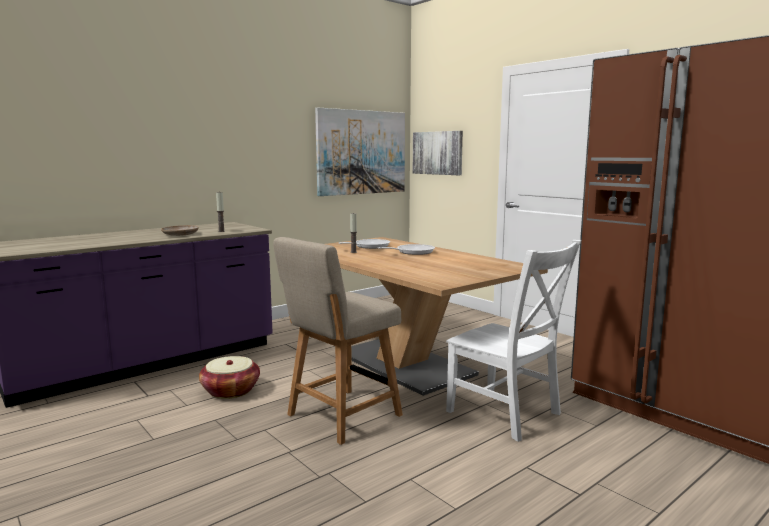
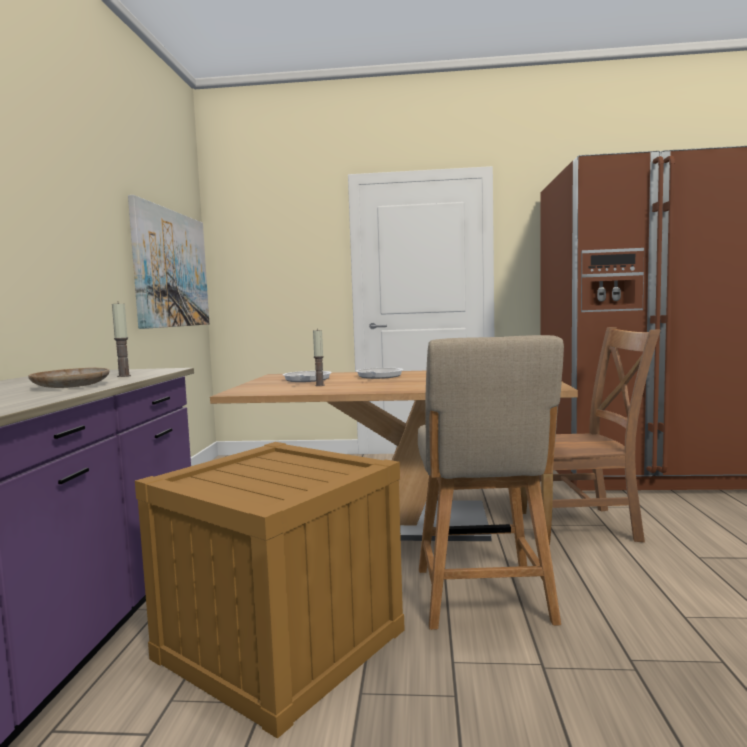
camera: 45 degrees left, 5 degrees down
basket [199,356,260,399] -> crate [135,442,405,739]
picture [413,131,463,175] -> none
white chair [446,240,581,442] -> brown chair [520,327,661,545]

